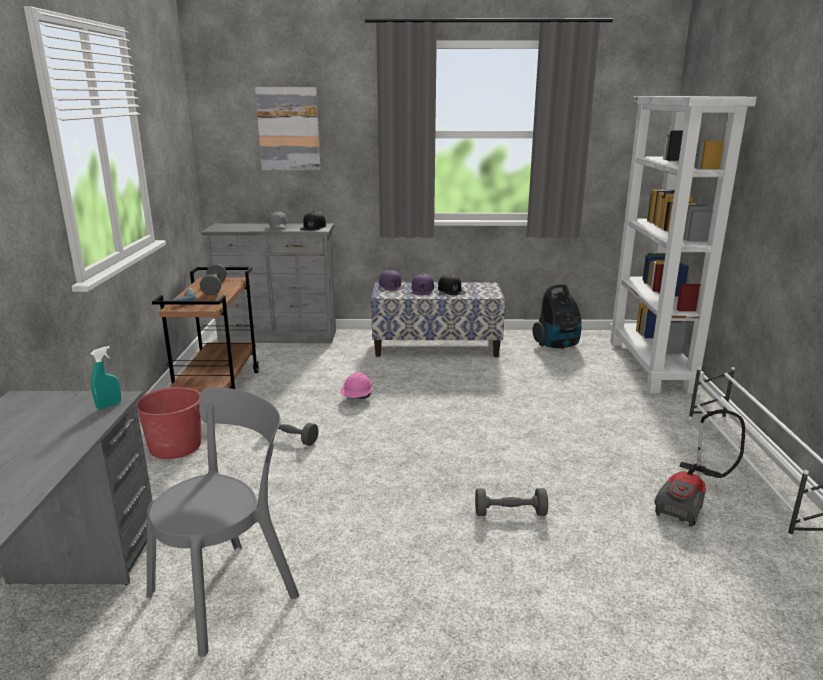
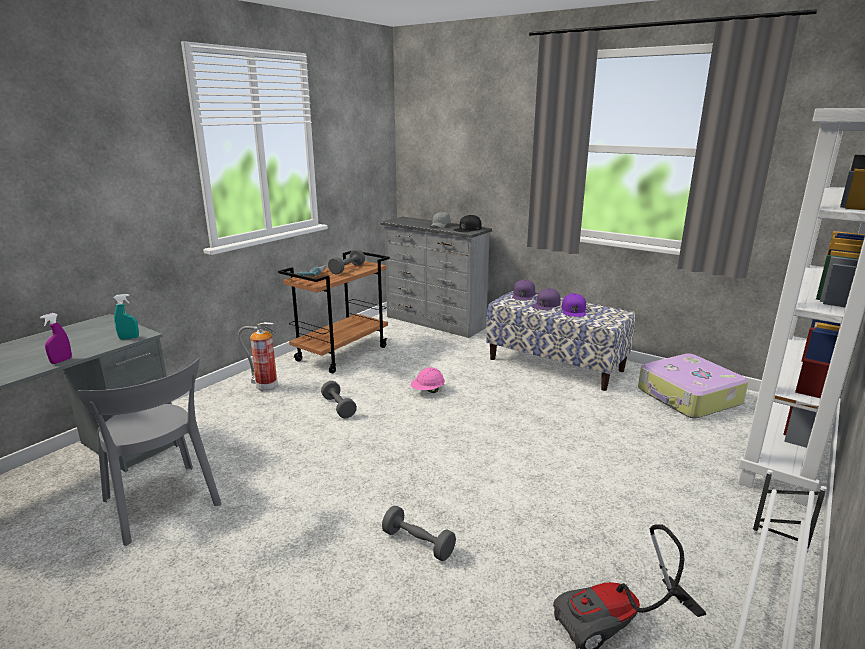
camera: 35 degrees right, 0 degrees up
red bucket [136,387,201,459] -> fire extinguisher [238,322,278,391]
grey chair [147,387,299,657] -> grey chair turned 60 degrees clockwise [77,358,221,546]
picture [255,87,320,171] -> none
black cap [438,274,466,295] -> purple cap [562,293,586,317]
vacuum cleaner [532,284,582,349] -> suitcase [638,353,749,419]
none -> purple spray bottle [40,313,72,364]

